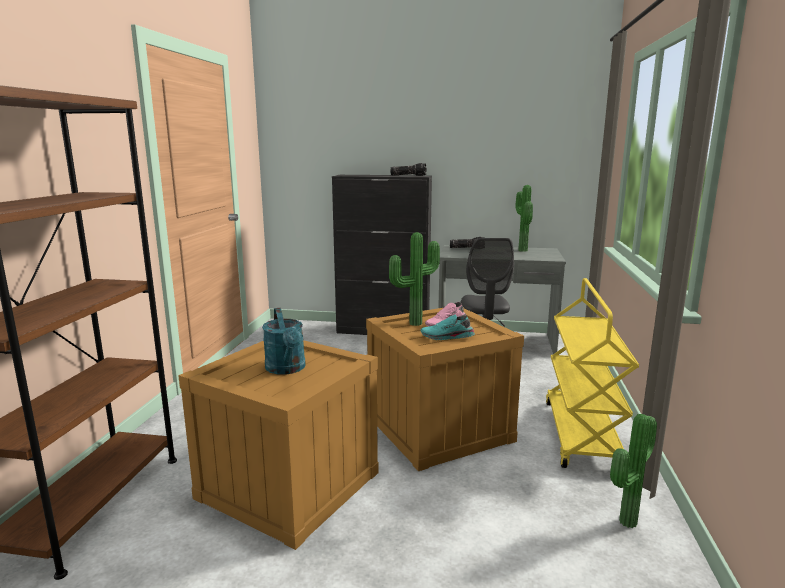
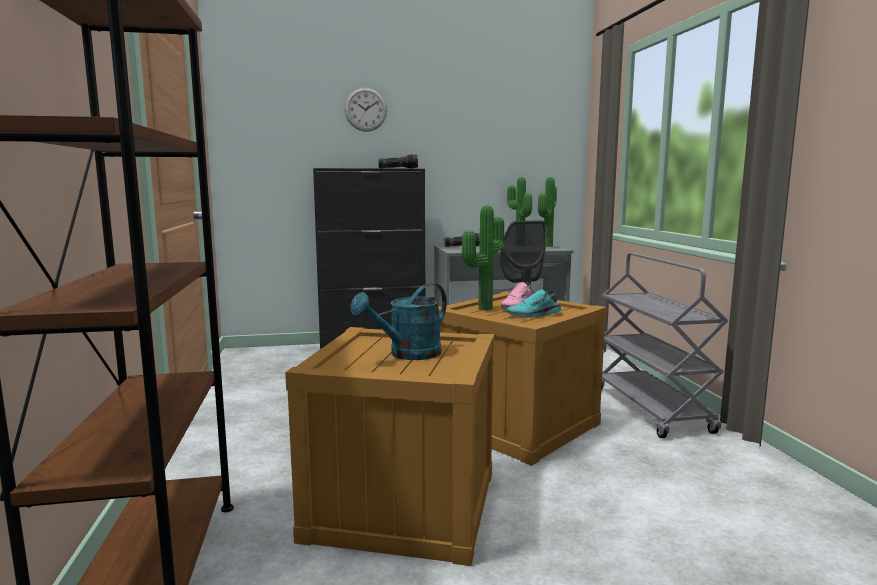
camera: 20 degrees left, 5 degrees down
turquoise watering can [262,308,306,375] -> turquoise watering can turned 90 degrees clockwise [350,283,447,360]
yellow cart [546,278,639,468] -> grey cart [601,253,729,438]
potted plant [610,414,657,528] -> potted plant moved to [538,177,557,247]
none -> wall clock [344,88,387,132]

